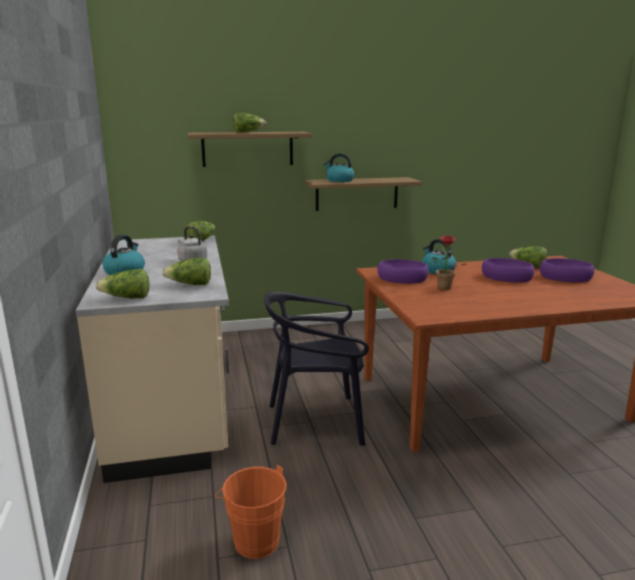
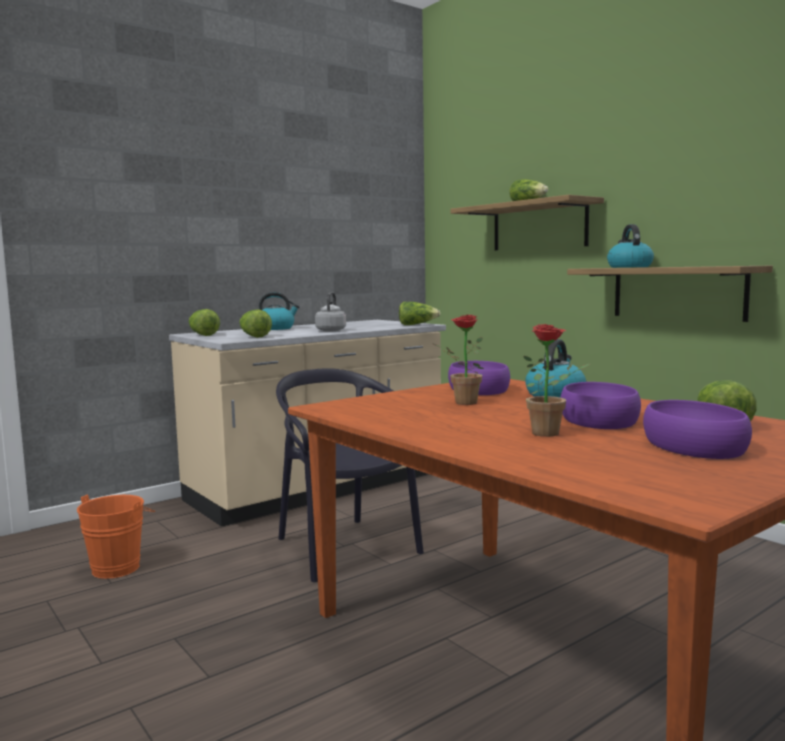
camera: 65 degrees right, 10 degrees down
none -> potted plant [524,324,590,437]

